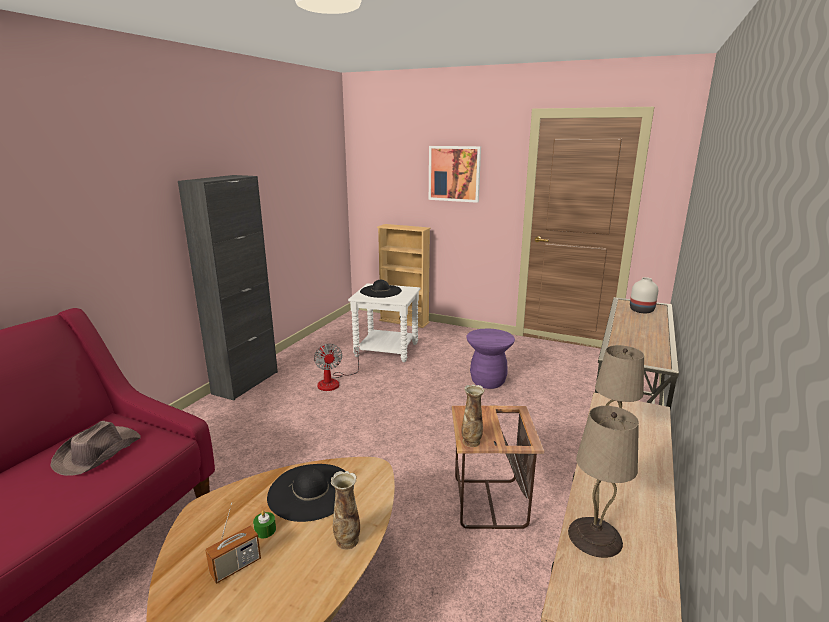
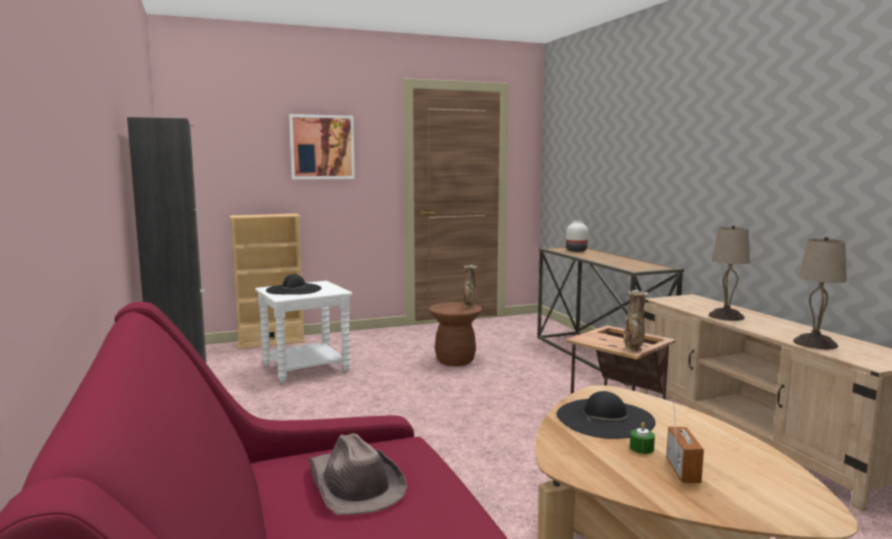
camera: 45 degrees left, 10 degrees down
fan [314,344,360,391] -> none
vase [331,471,360,550] -> vase moved to [462,265,477,308]
purple stool [466,328,515,389] -> brown stool [429,302,482,366]

